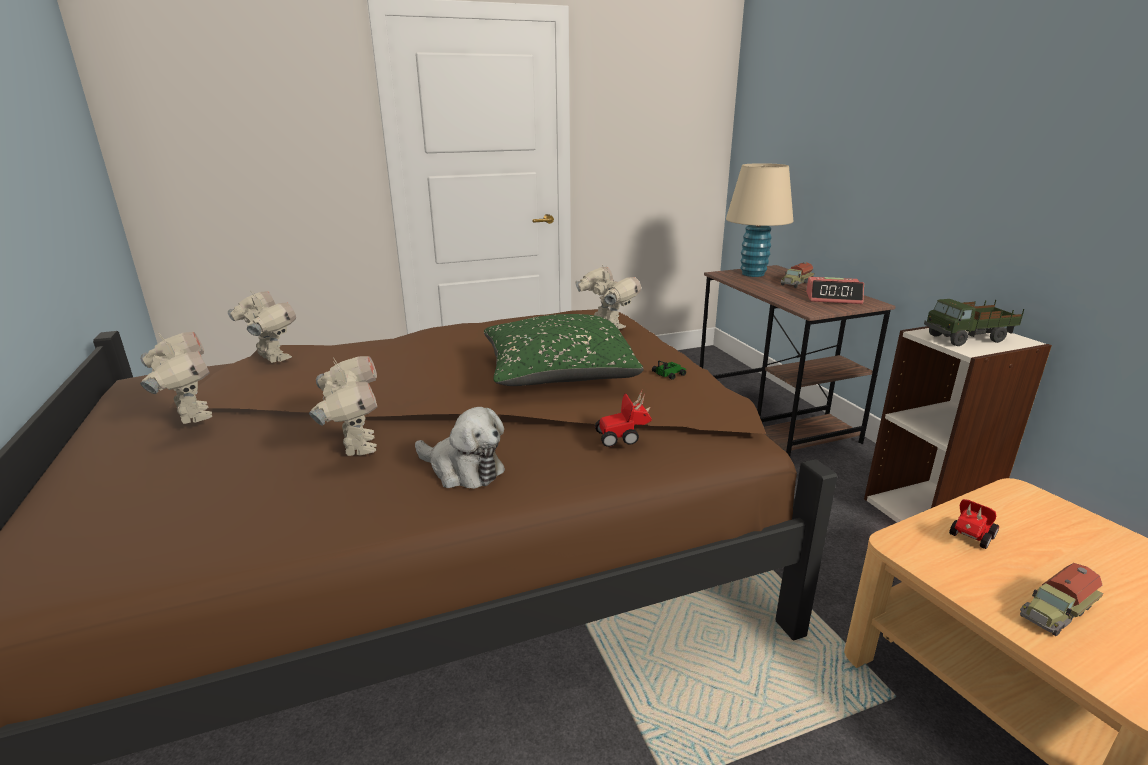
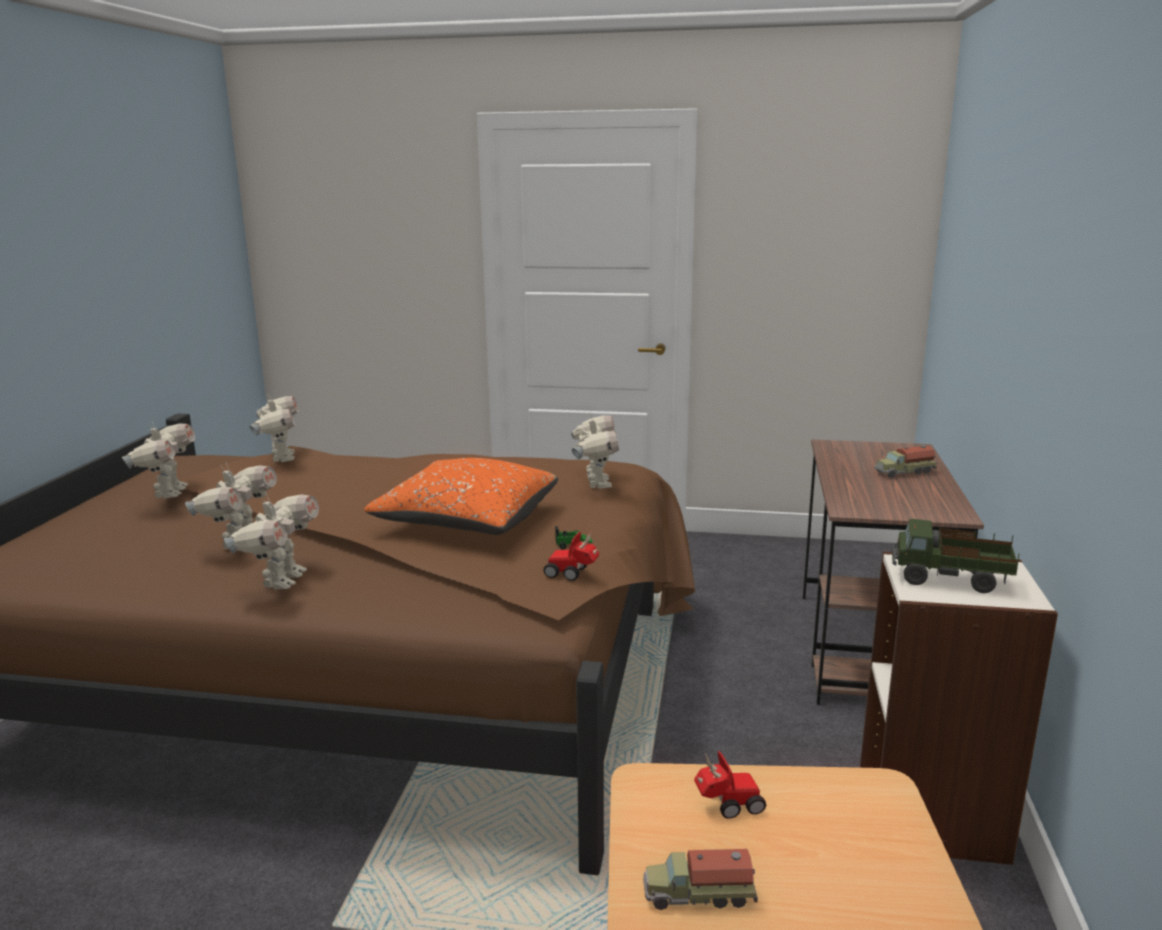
camera: 30 degrees right, 5 degrees down
plush toy [415,407,505,489] -> toy robot [224,492,319,589]
green pillow [484,314,643,386] -> orange pillow [364,458,558,535]
toy car [595,390,652,447] -> toy car moved to [543,530,599,581]
beige table lamp [726,163,793,277] -> none
alarm clock [806,277,864,304] -> none

